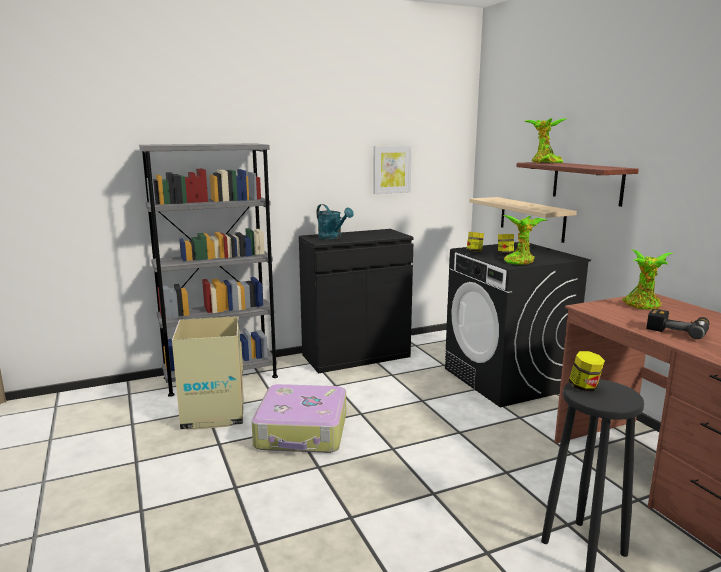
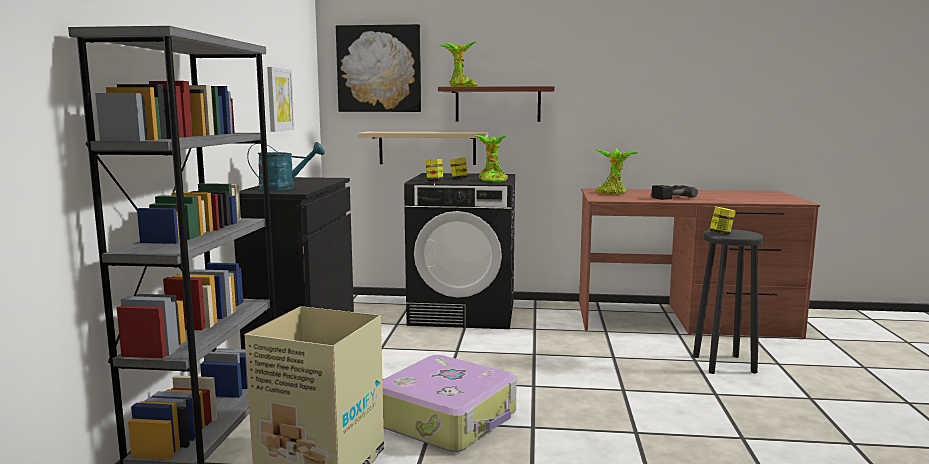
camera: 60 degrees left, 5 degrees down
none -> picture [336,24,421,112]

